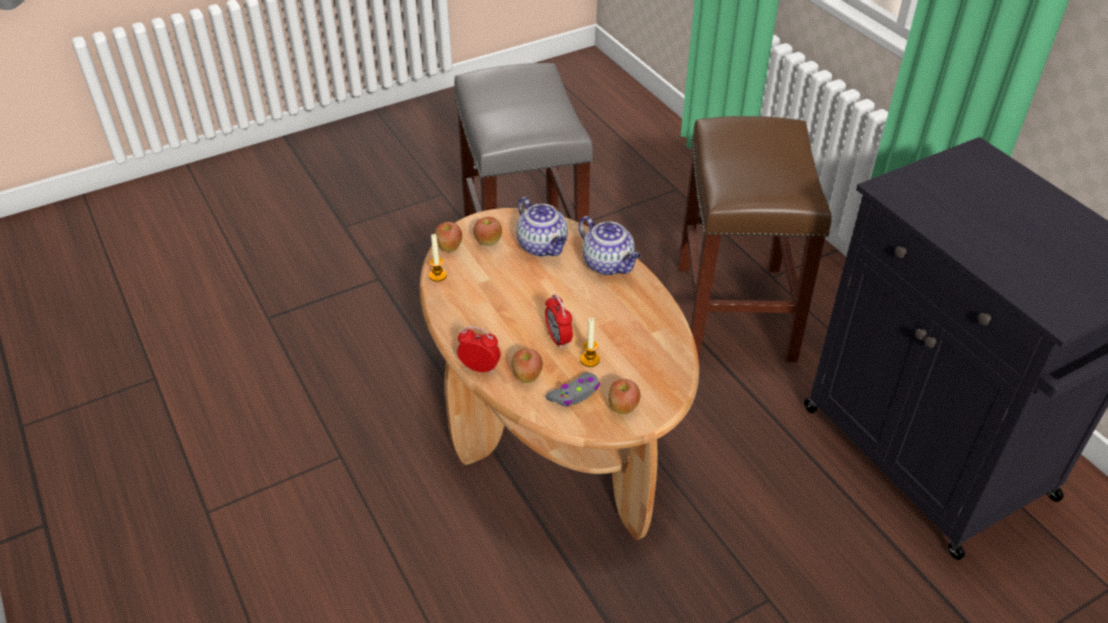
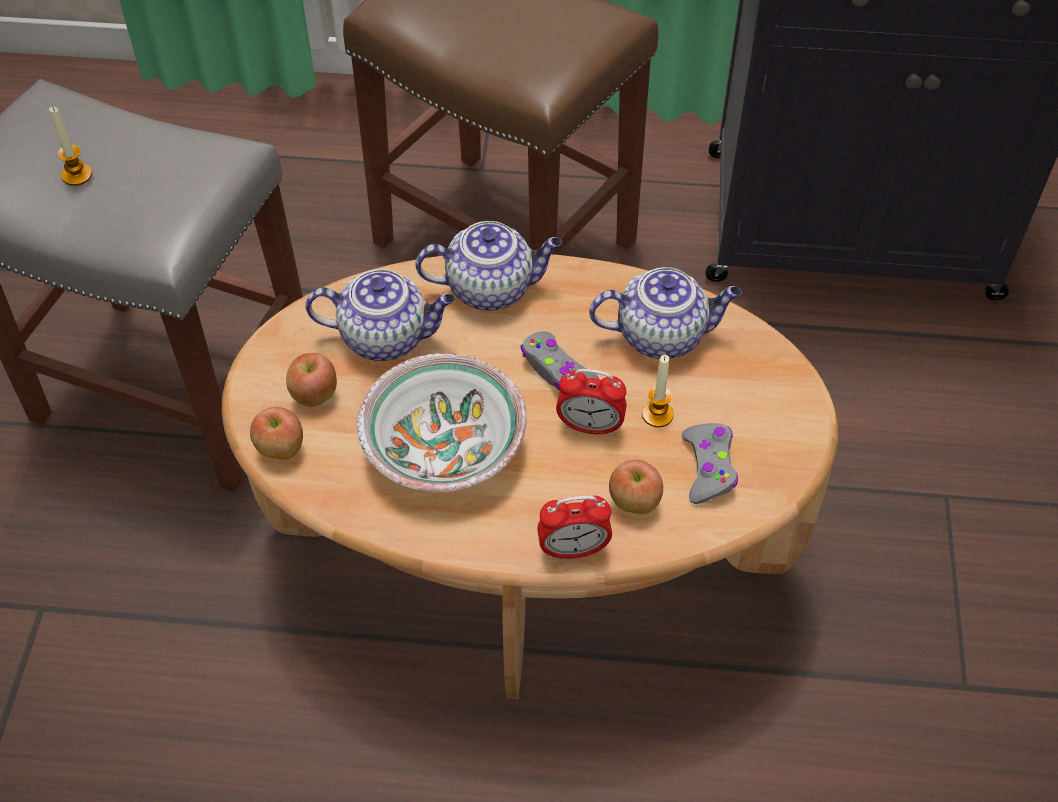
camera: 55 degrees left, 10 degrees up
candle [429,234,447,282] -> candle moved to [49,106,92,186]
alarm clock [457,326,500,374] -> alarm clock turned 150 degrees counterclockwise [537,496,612,559]
apple [608,379,640,415] -> none
none -> bowl [356,353,527,492]
none -> grey game controller [521,332,599,390]
none -> teapot [589,267,742,359]

